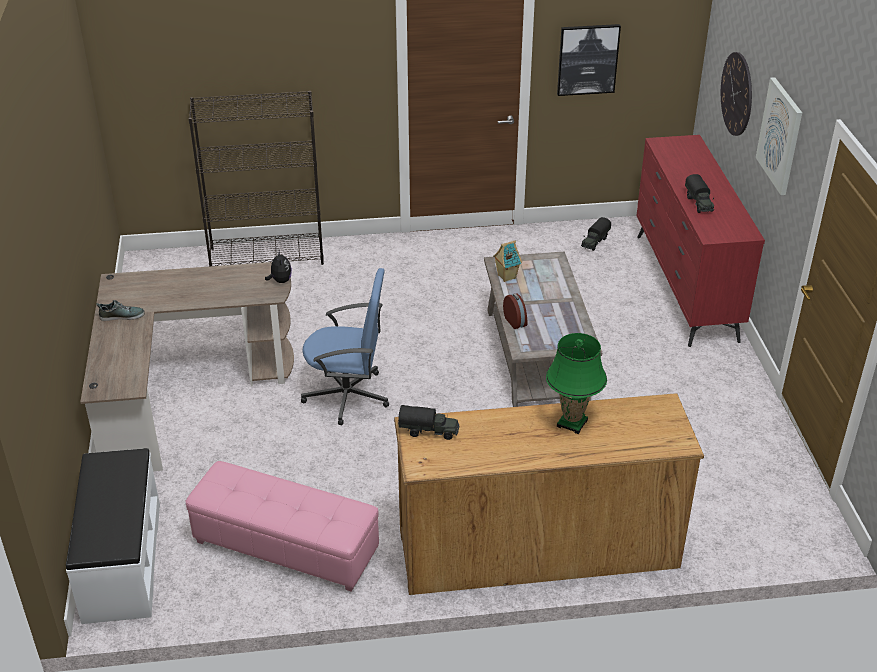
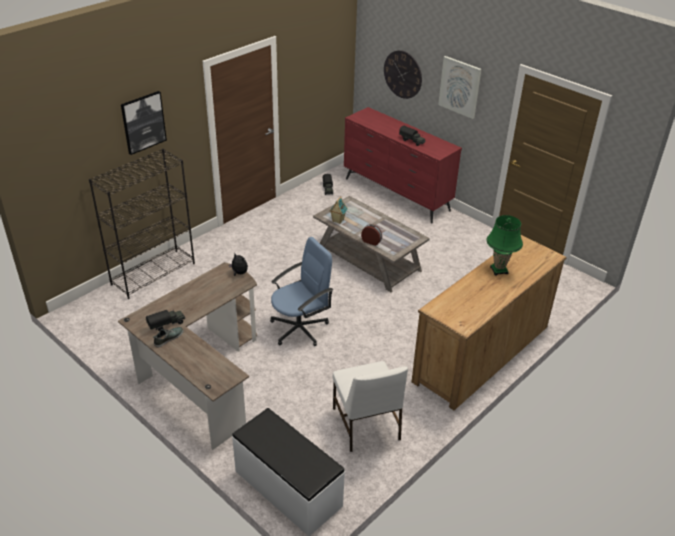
camera: 40 degrees left, 0 degrees up
pink ottoman [185,461,379,591] -> white chair [333,361,408,452]
toy truck [398,405,459,440] -> toy truck moved to [146,309,185,332]
picture [557,24,621,96] -> picture moved to [121,91,167,155]

